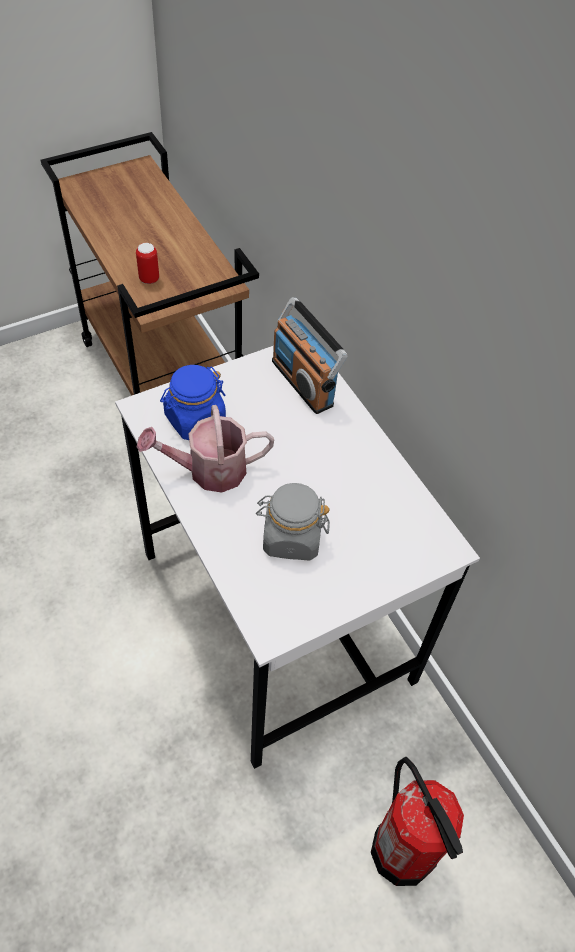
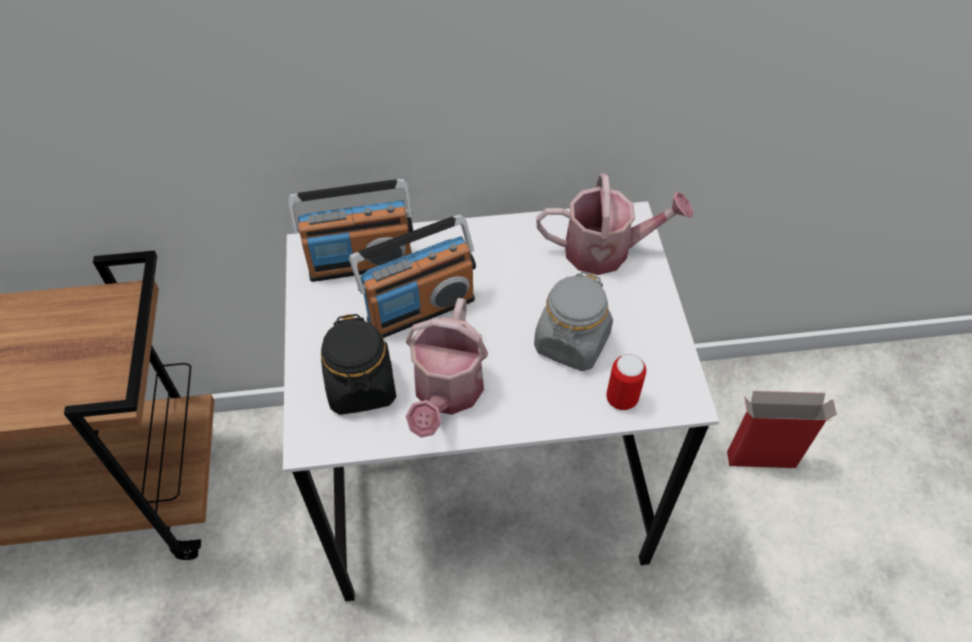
camera: 65 degrees left, 0 degrees up
can [136,243,159,284] -> can moved to [606,354,646,410]
blue jar [160,365,226,440] -> black jar [321,314,396,415]
fire extinguisher [371,757,464,886] -> cardboard box [727,391,837,468]
none -> radio [349,214,476,338]
none -> watering can [536,173,693,275]

